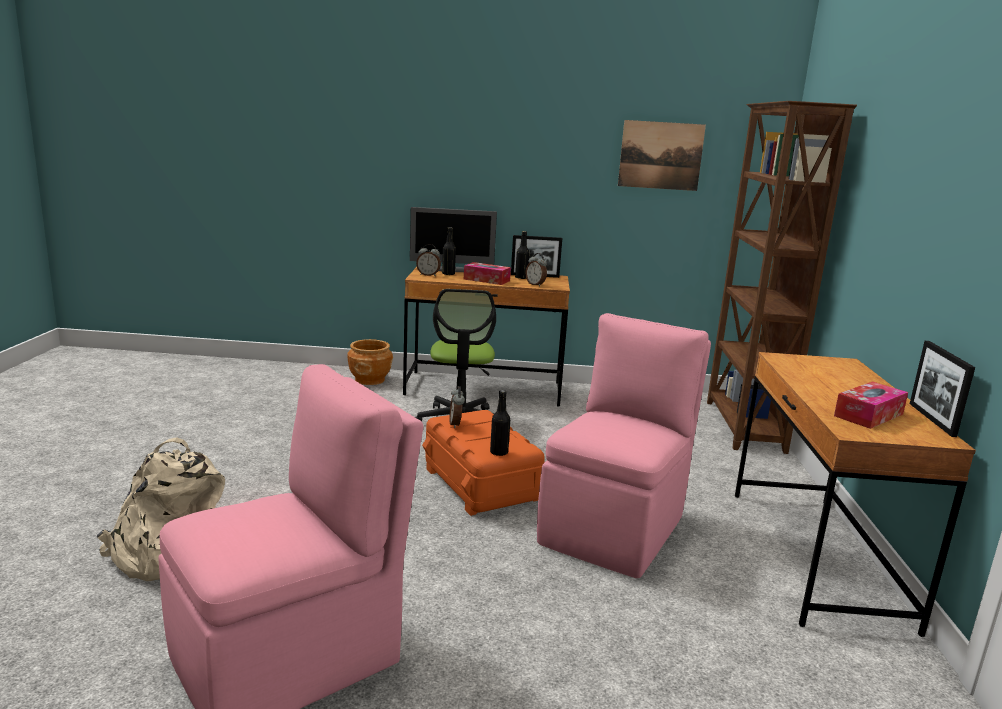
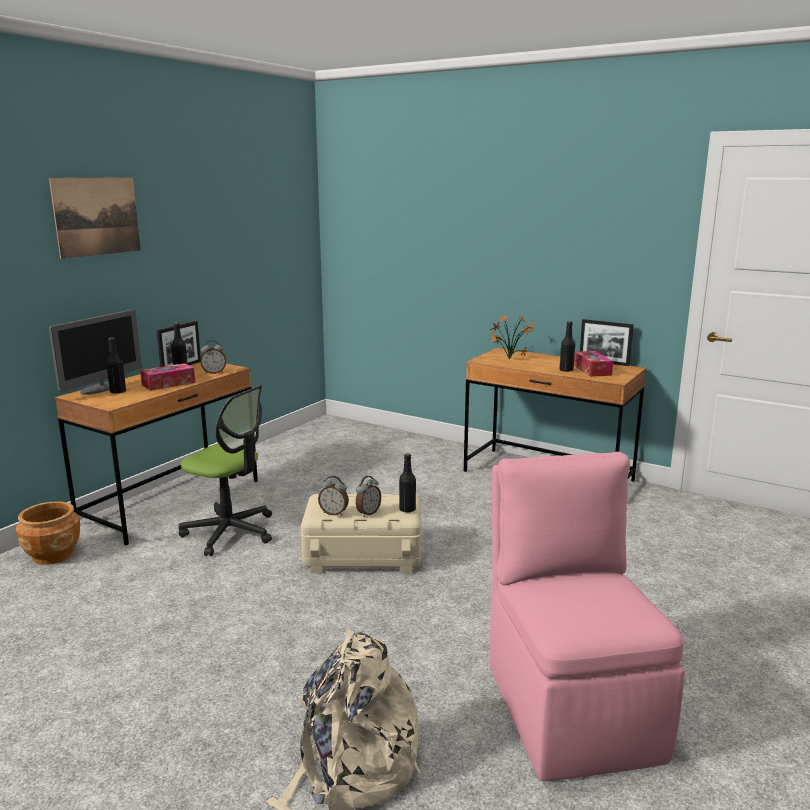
camera: 60 degrees left, 0 degrees up
alarm clock [416,244,441,276] -> alarm clock moved to [356,476,381,517]
orange storage box [422,410,545,516] -> beige storage box [301,494,421,574]
pink chair [537,313,711,578] -> none
picture [618,120,706,191] -> picture moved to [49,177,141,259]
brown bookcase [707,101,857,454] -> none
none -> potted plant [490,315,534,359]
none -> black bottle [559,321,575,372]

